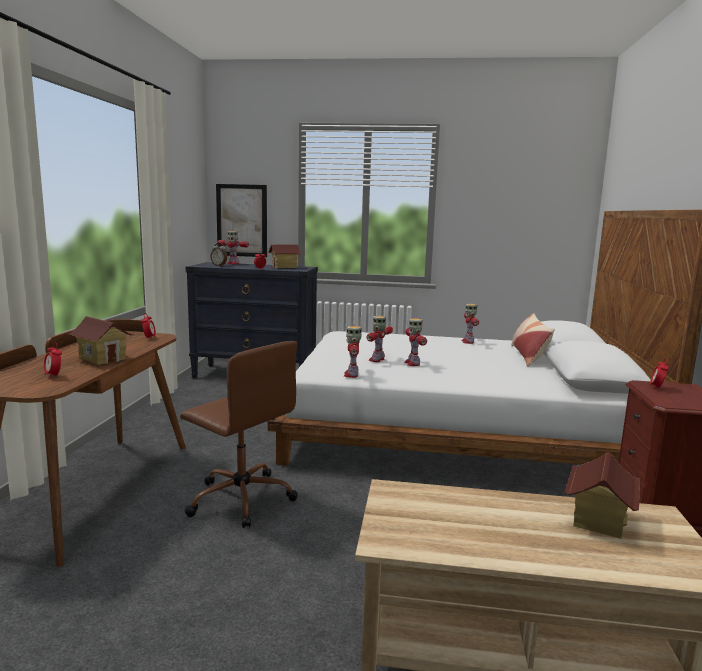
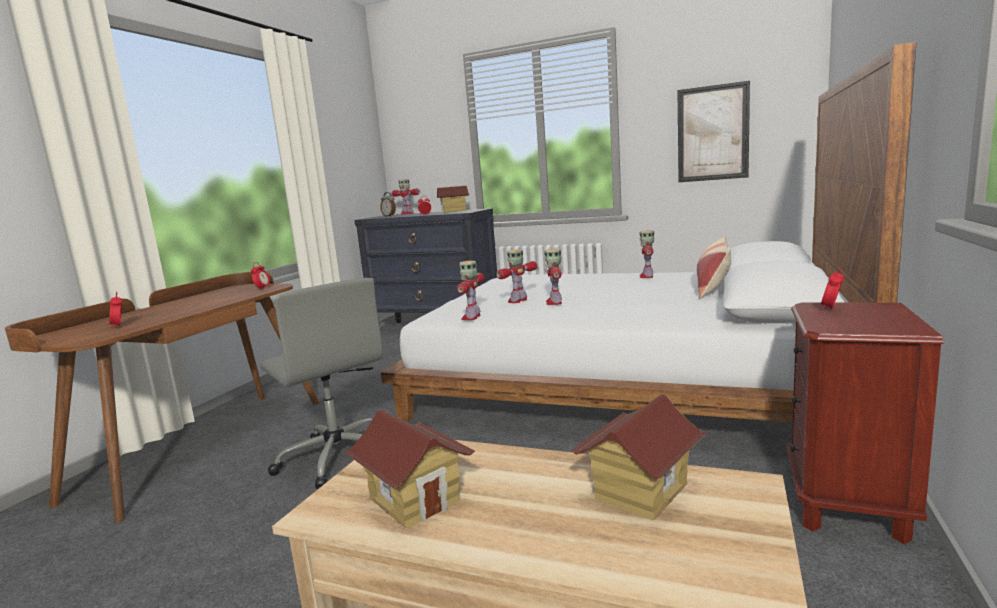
camera: 15 degrees right, 0 degrees up
toy house [69,316,134,365] -> toy house moved to [344,410,475,529]
brown office chair [180,341,298,528] -> grey office chair [260,278,383,489]
picture [216,184,267,257] -> picture moved to [677,81,750,182]

